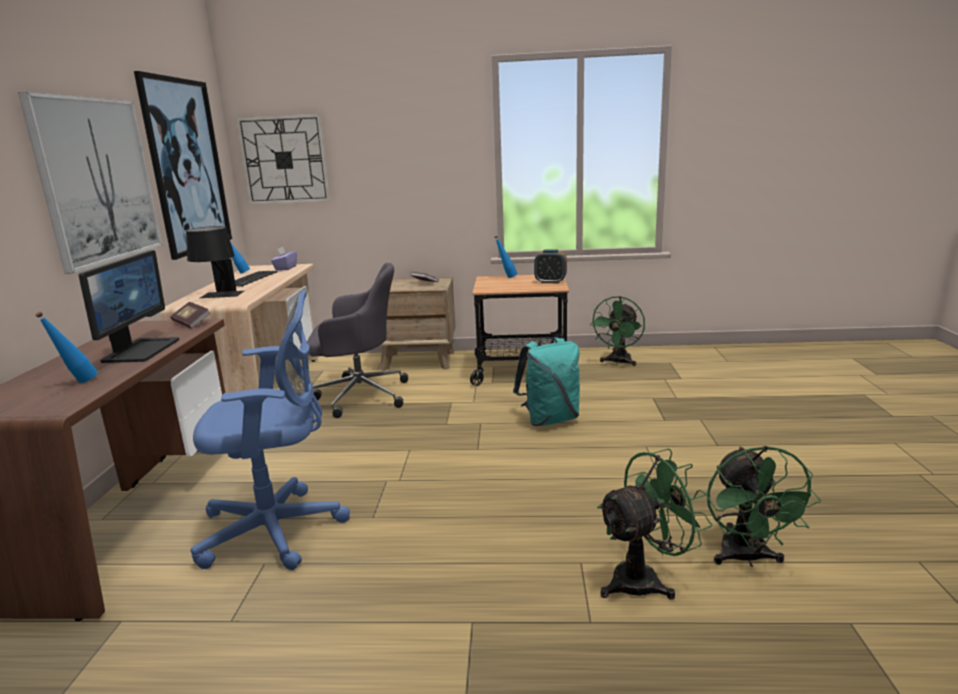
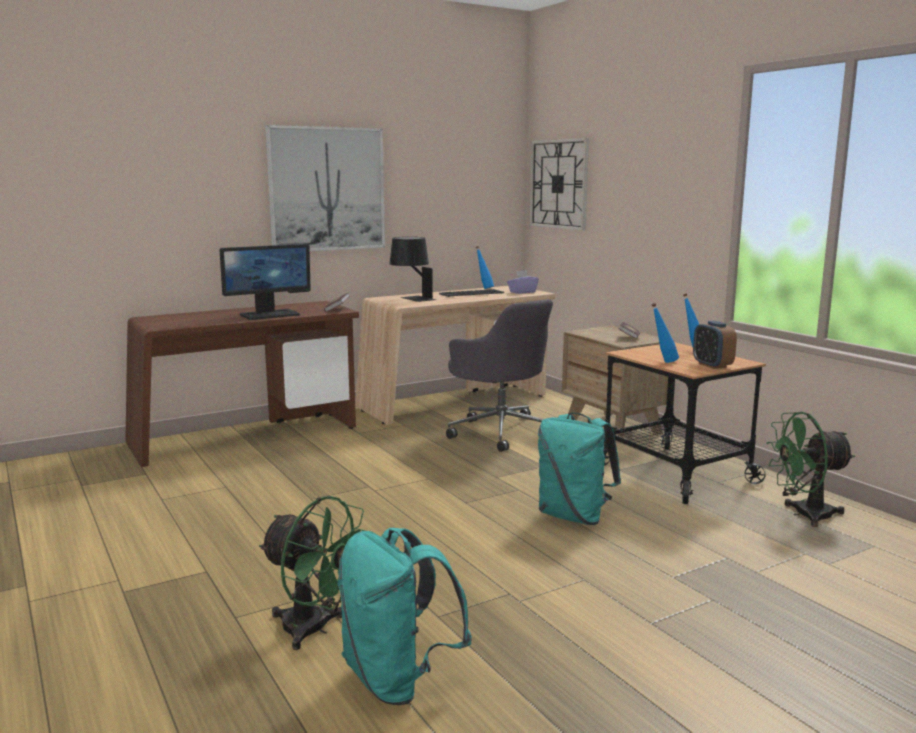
camera: 55 degrees right, 5 degrees down
blue bottle [35,312,98,383] -> blue bottle moved to [652,303,679,363]
picture [134,71,232,260] -> none
blue office chair [190,290,350,570] -> none
green fan [707,446,821,567] -> turquoise backpack [338,528,472,705]

